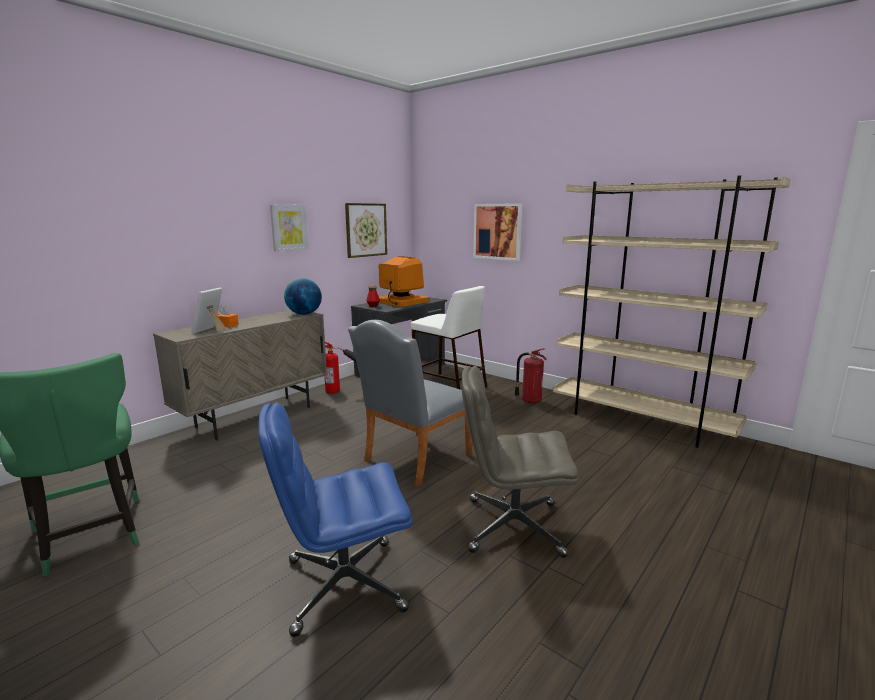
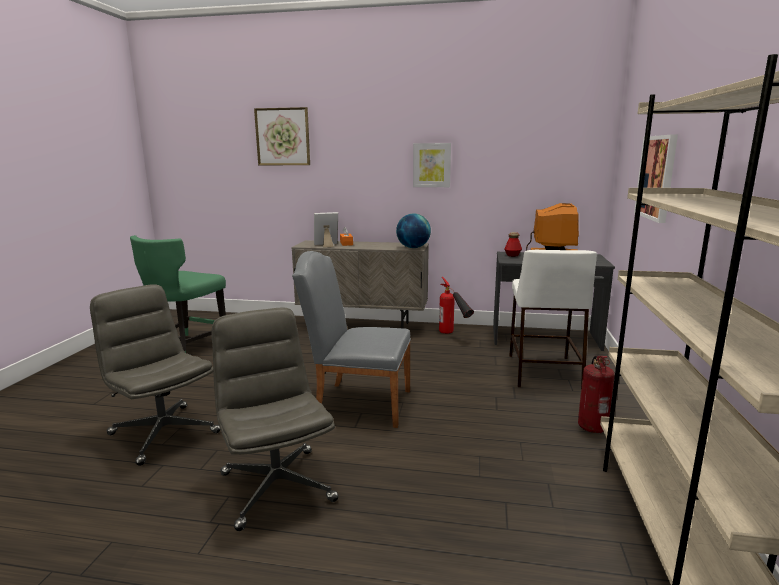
camera: 60 degrees right, 0 degrees up
blue office chair [258,402,412,637] -> grey office chair [90,284,220,466]
picture [345,203,387,258] -> picture moved to [254,107,310,165]

